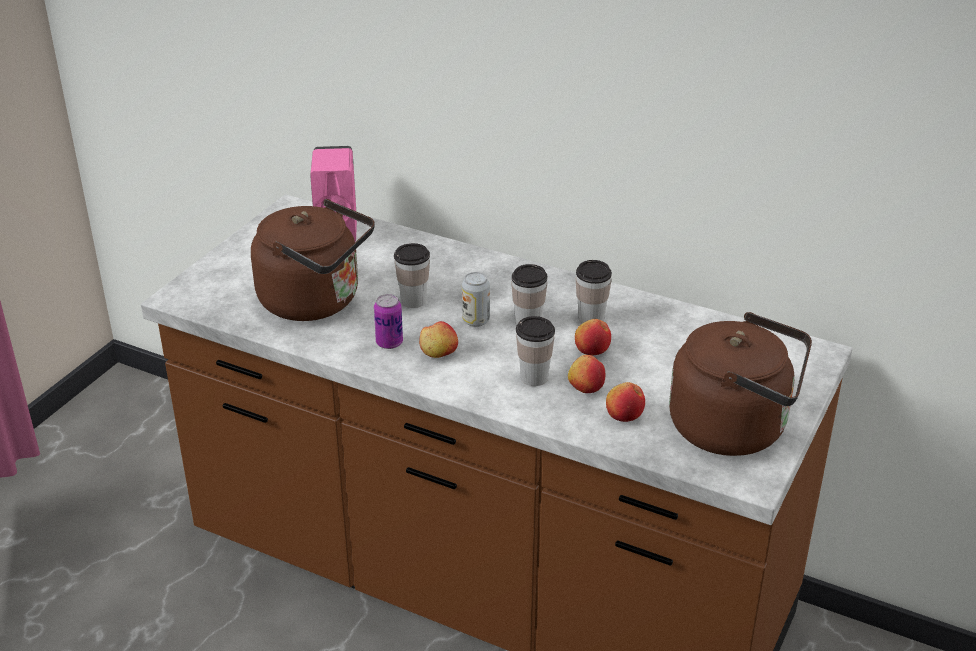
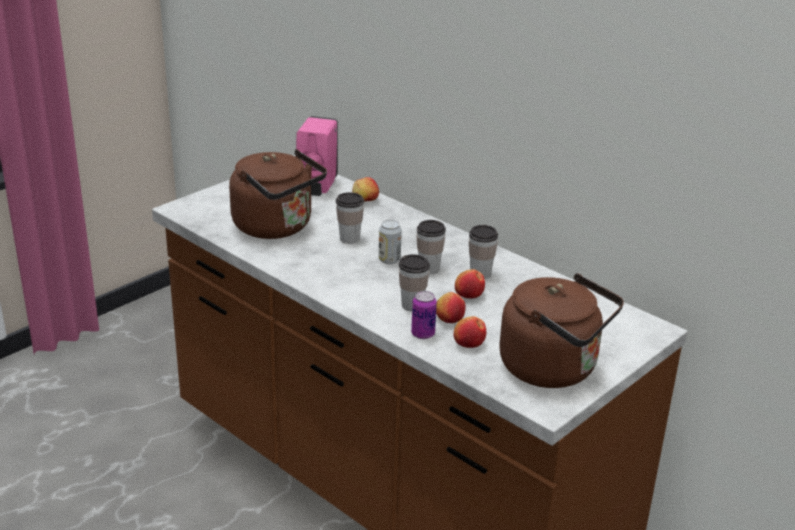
camera: 15 degrees right, 5 degrees down
can [374,294,403,349] -> can moved to [411,291,437,339]
apple [419,321,458,358] -> apple moved to [352,177,379,202]

